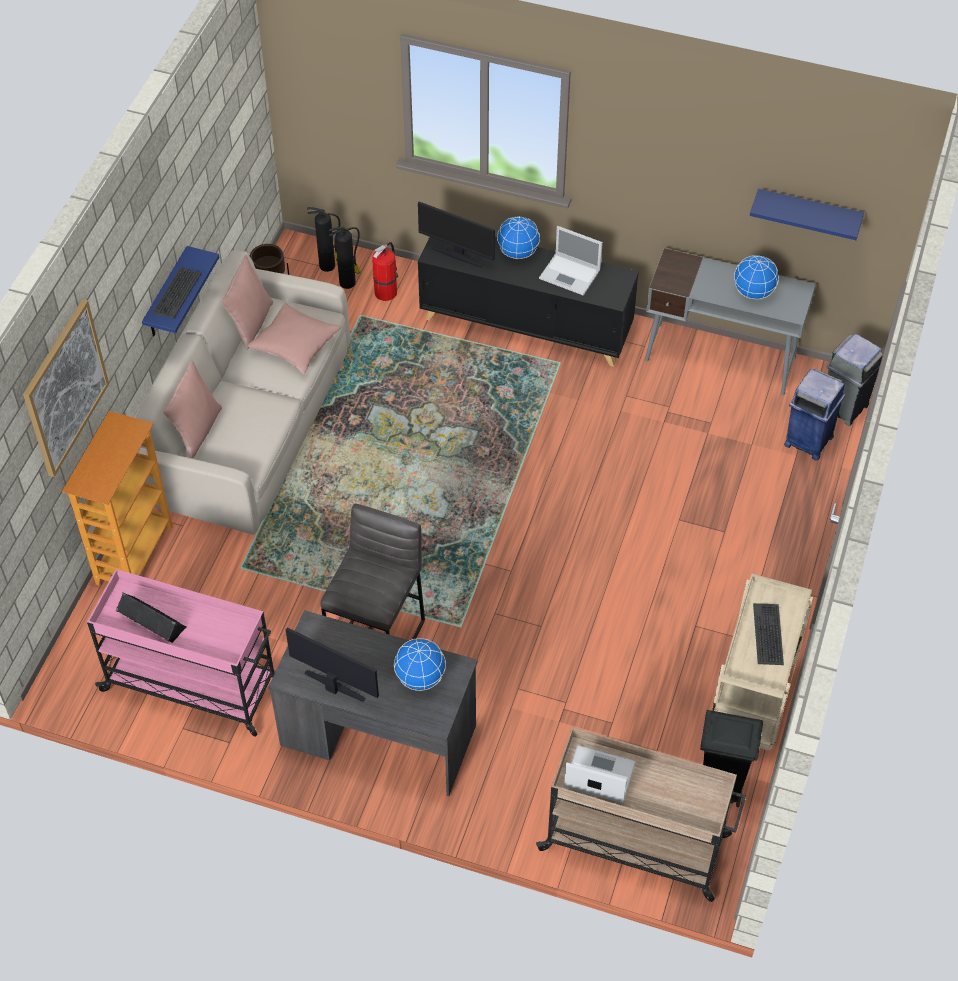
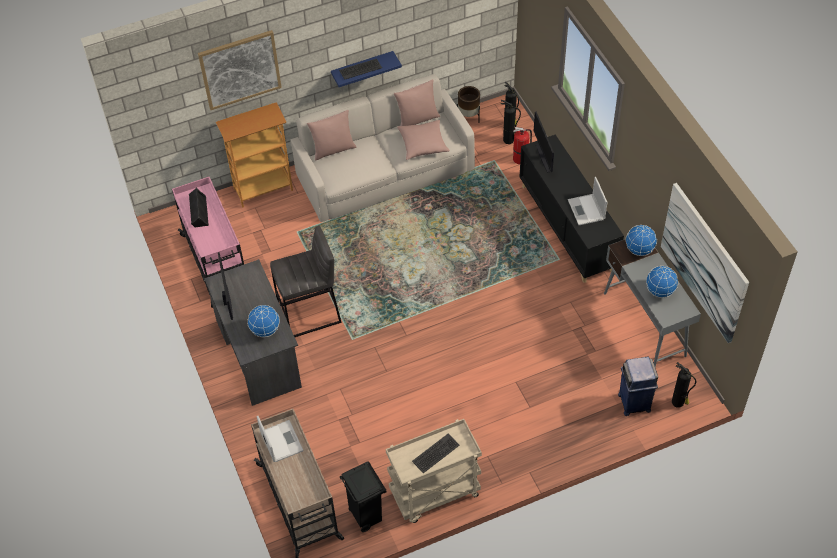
camera: 50 degrees right, 0 degrees up
globe [497,217,540,259] -> globe moved to [625,225,657,256]
blue shelf [750,189,864,240] -> picture [661,183,749,343]
grey trash can [827,334,883,426] -> fire extinguisher [672,362,696,408]

